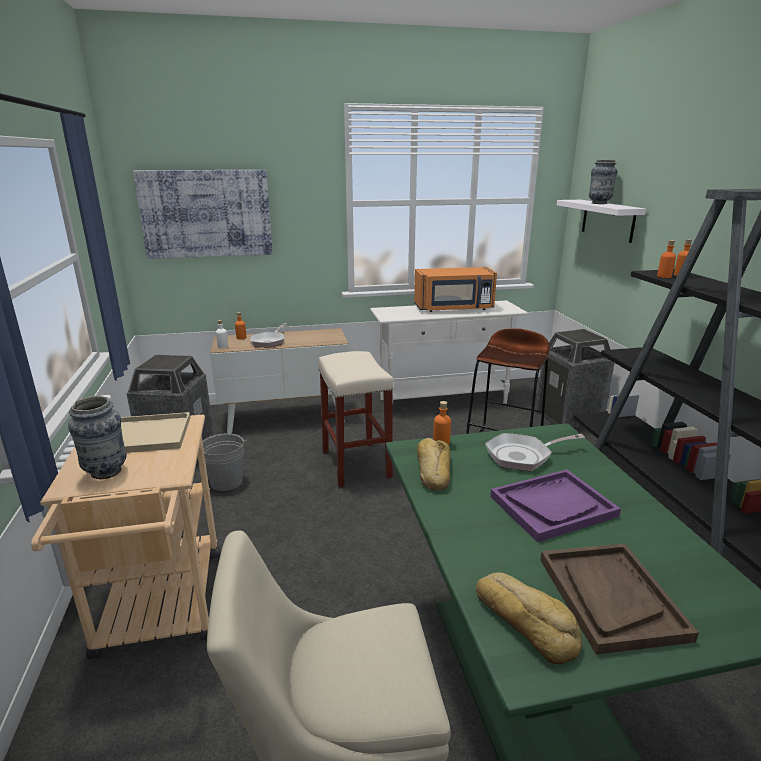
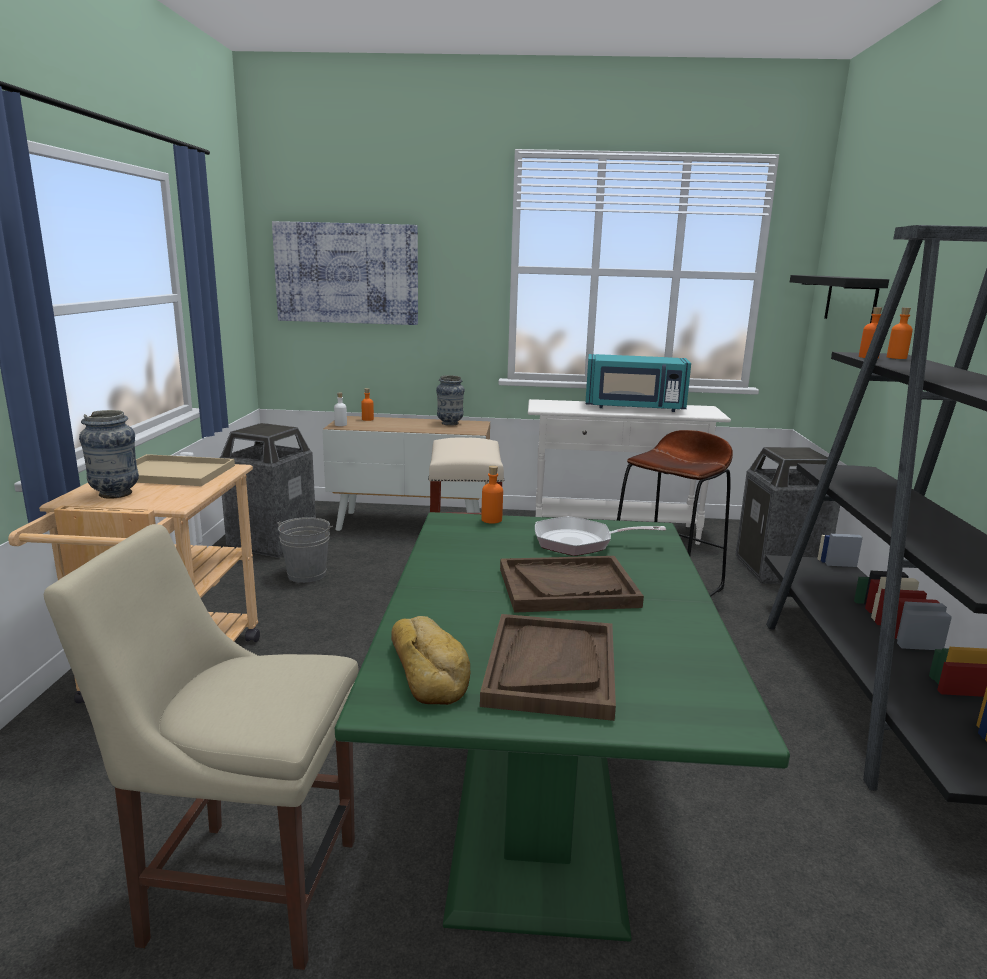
camera: 15 degrees right, 5 degrees down
frying pan [250,323,287,348] -> none
orange microwave [414,267,497,312] -> turquoise microwave [586,354,691,412]
bread [417,438,450,490] -> none
purple tray [490,469,621,542] -> brown tray [500,556,644,613]
white shelf [557,200,646,243] -> black shelf [790,275,889,323]
vase [589,160,617,204] -> vase moved to [436,375,465,426]

